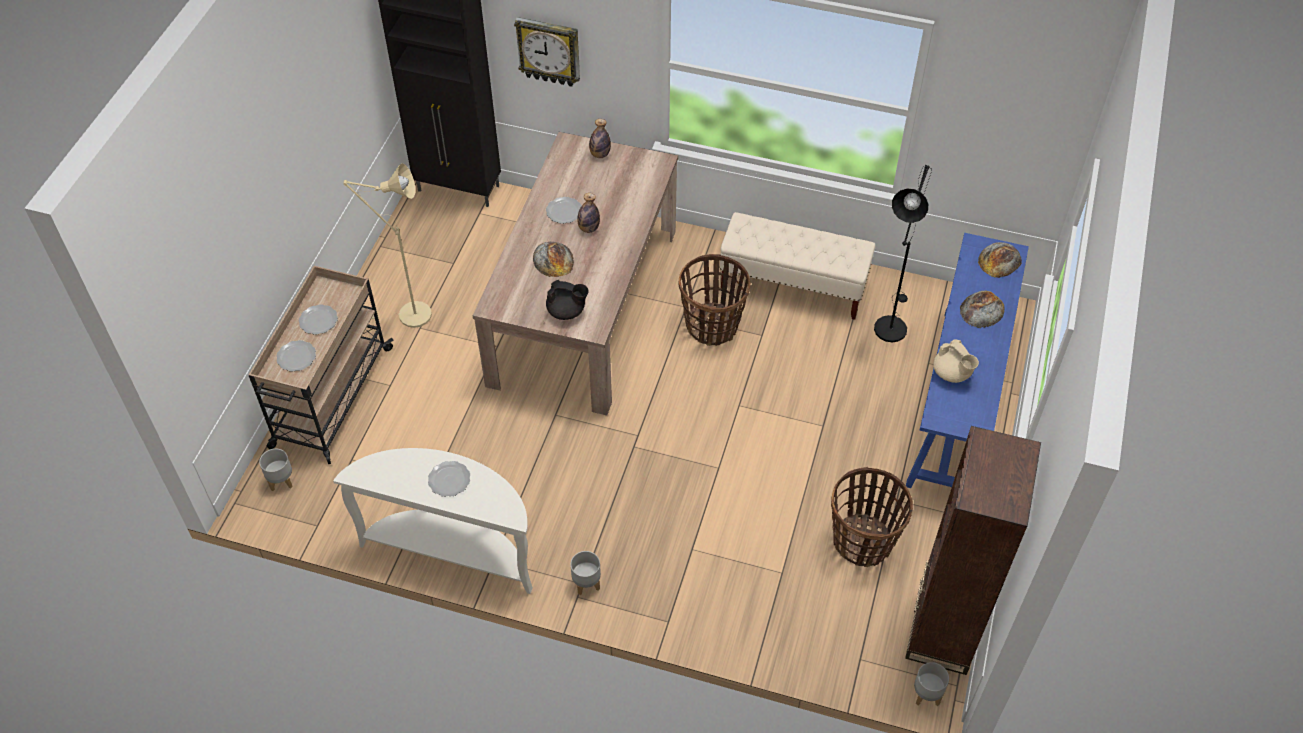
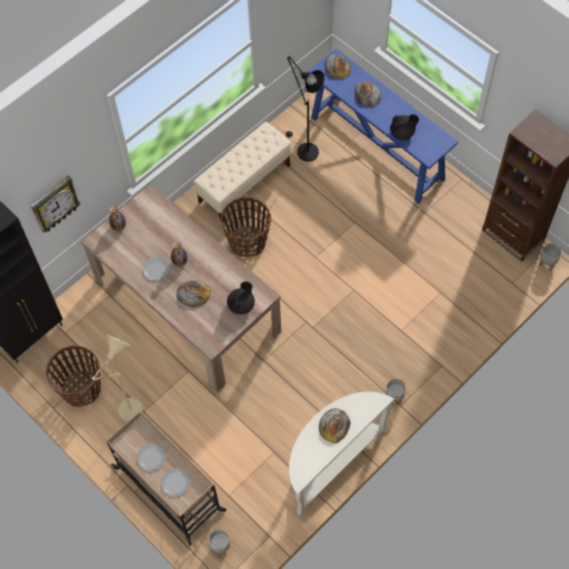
camera: 60 degrees left, 10 degrees up
plate [428,461,470,497] -> bread [319,408,351,443]
basket [831,467,913,567] -> basket moved to [46,345,101,407]
beige teapot [933,340,979,383] -> black teapot [390,114,419,140]

